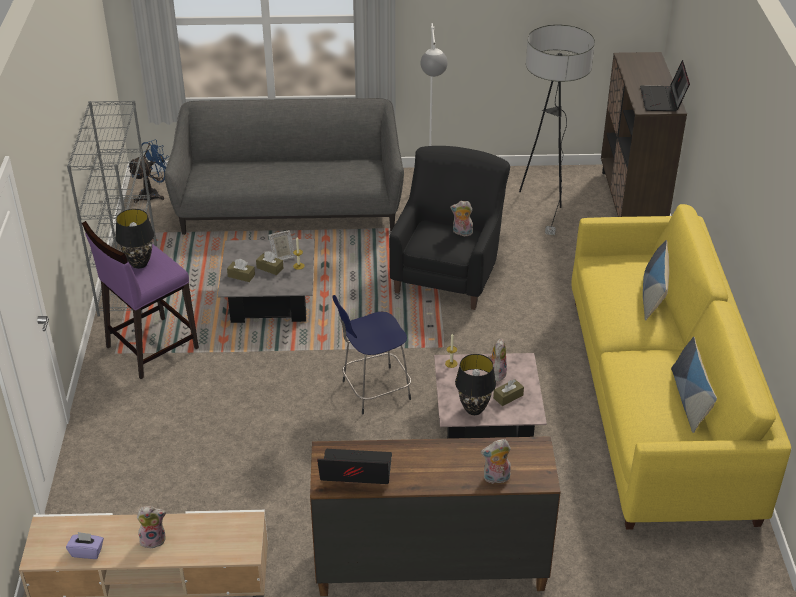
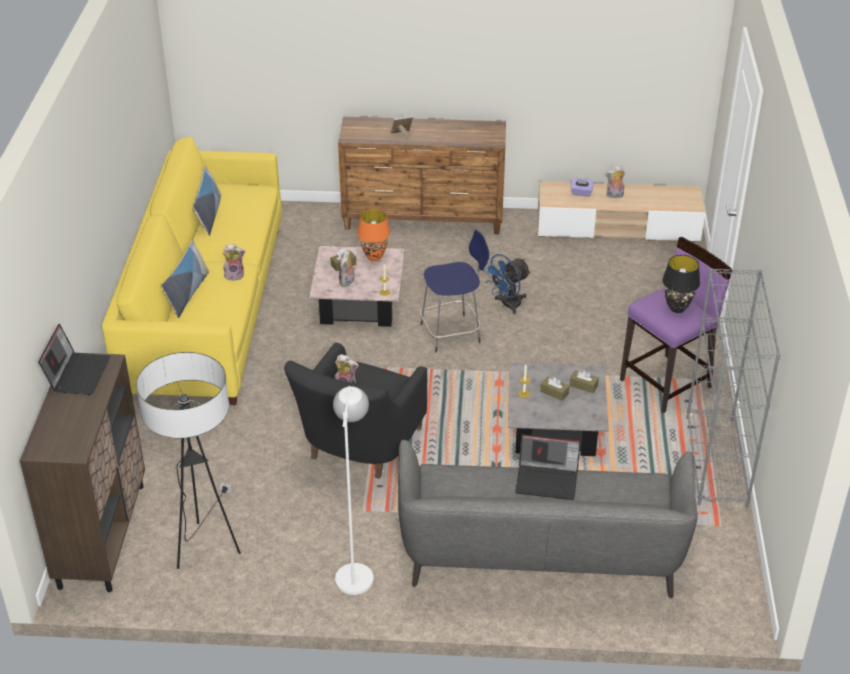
camera: 175 degrees left, 0 degrees up
purple tissue box [66,532,104,559] -> purple tissue box moved to [571,178,594,197]
blue fan [129,140,170,203] -> blue fan moved to [483,254,531,314]
picture frame [268,230,295,260] -> picture frame moved to [391,116,414,139]
laptop [317,449,392,484] -> laptop moved to [515,434,581,500]
black table lamp [455,354,496,415] -> orange table lamp [357,209,391,261]
plush toy [481,439,511,484] -> plush toy moved to [223,244,245,281]

